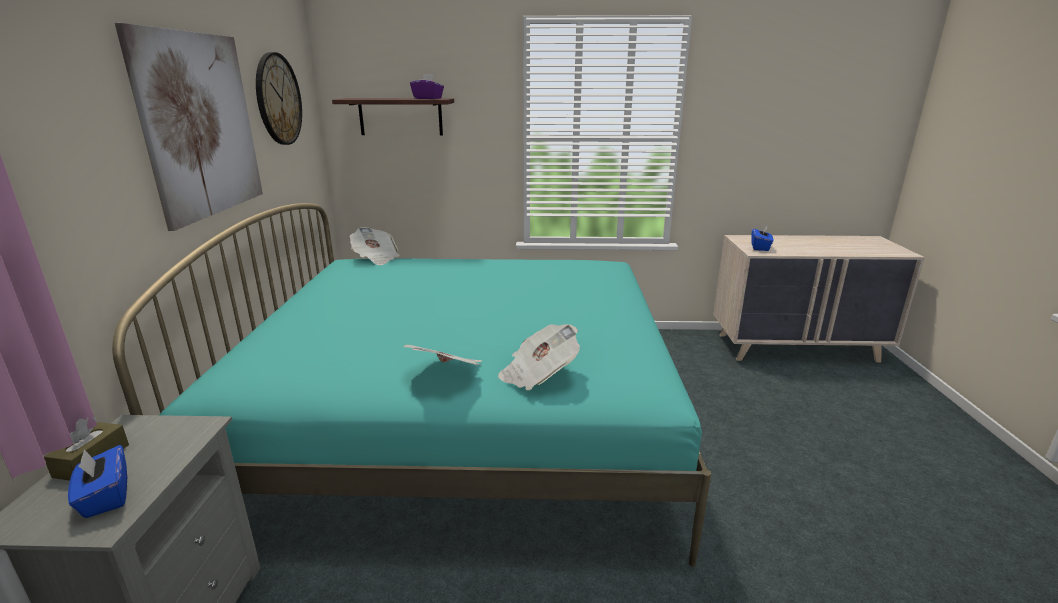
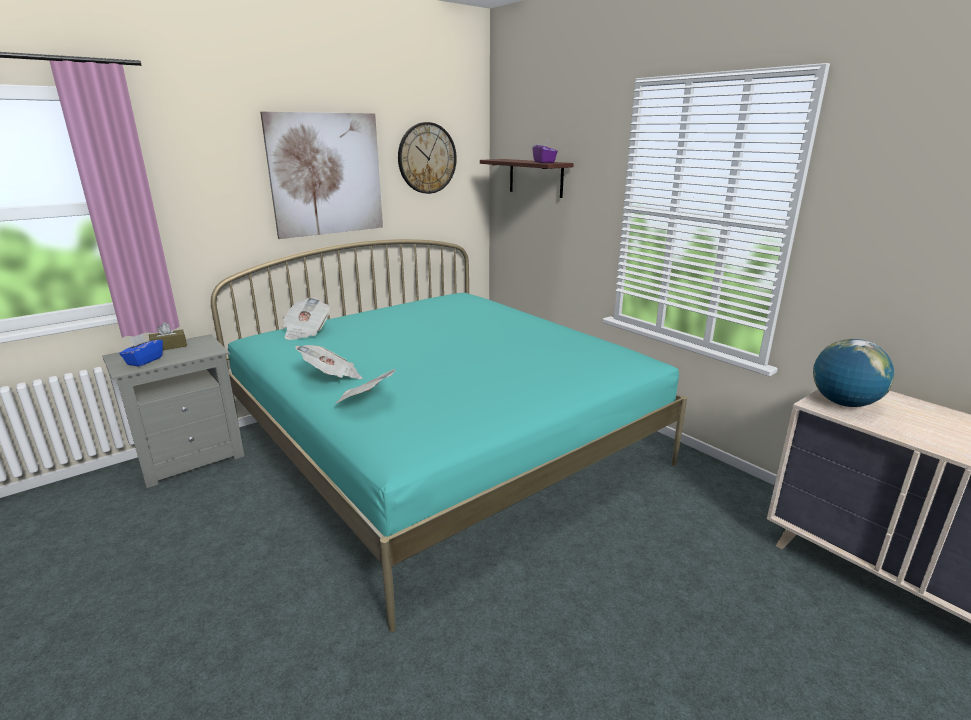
camera: 50 degrees right, 0 degrees up
newspaper [350,227,400,265] -> newspaper moved to [282,297,331,340]
blue tissue box [751,226,773,251] -> globe [813,339,894,407]

